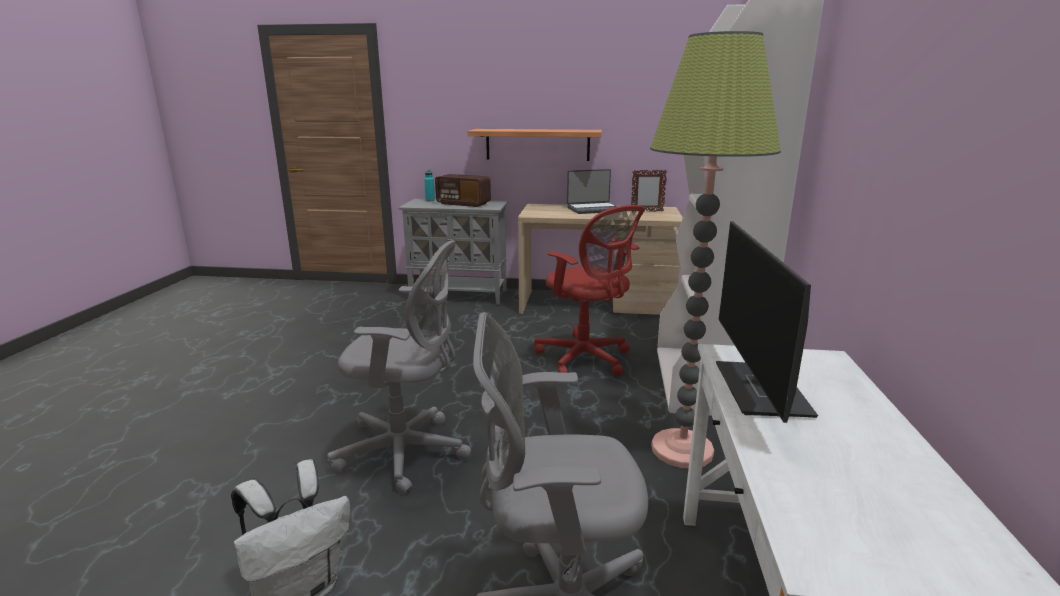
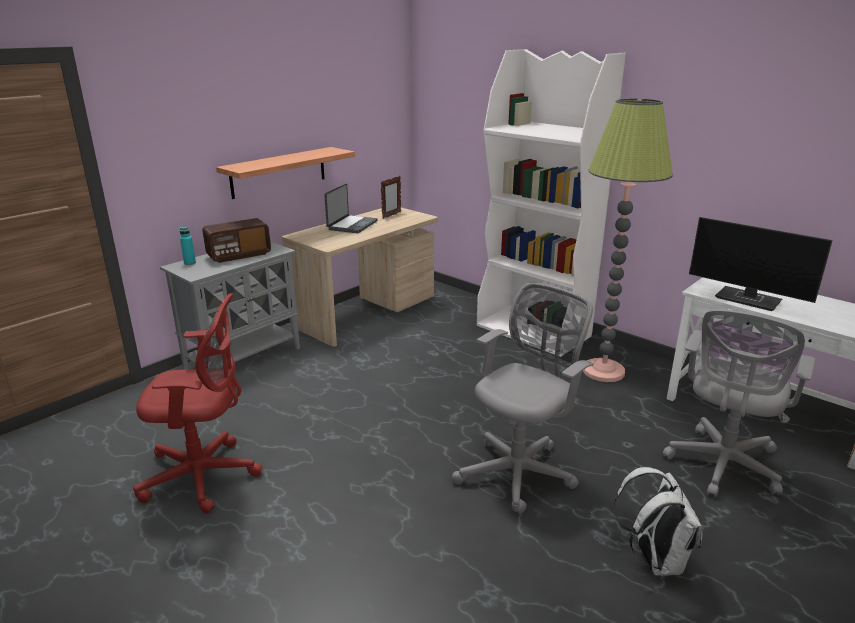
camera: 55 degrees left, 5 degrees up
red office chair [534,205,644,376] -> red office chair moved to [133,293,262,514]

